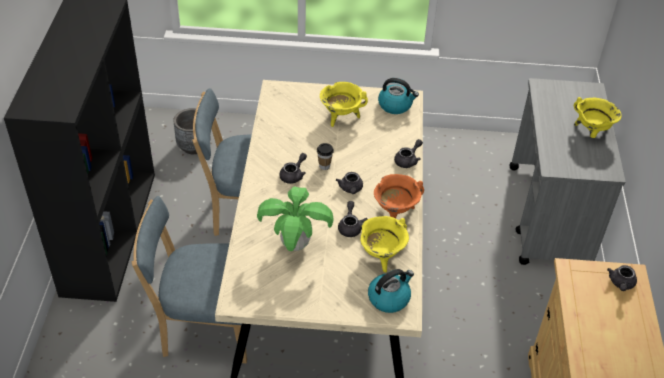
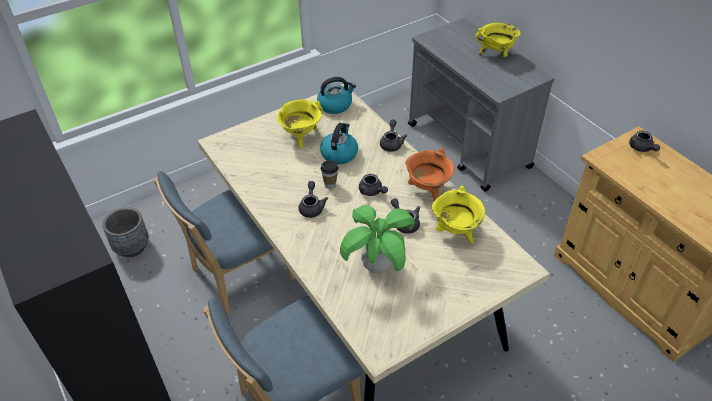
camera: 35 degrees left, 0 degrees up
kettle [368,269,414,313] -> kettle moved to [320,123,358,164]

